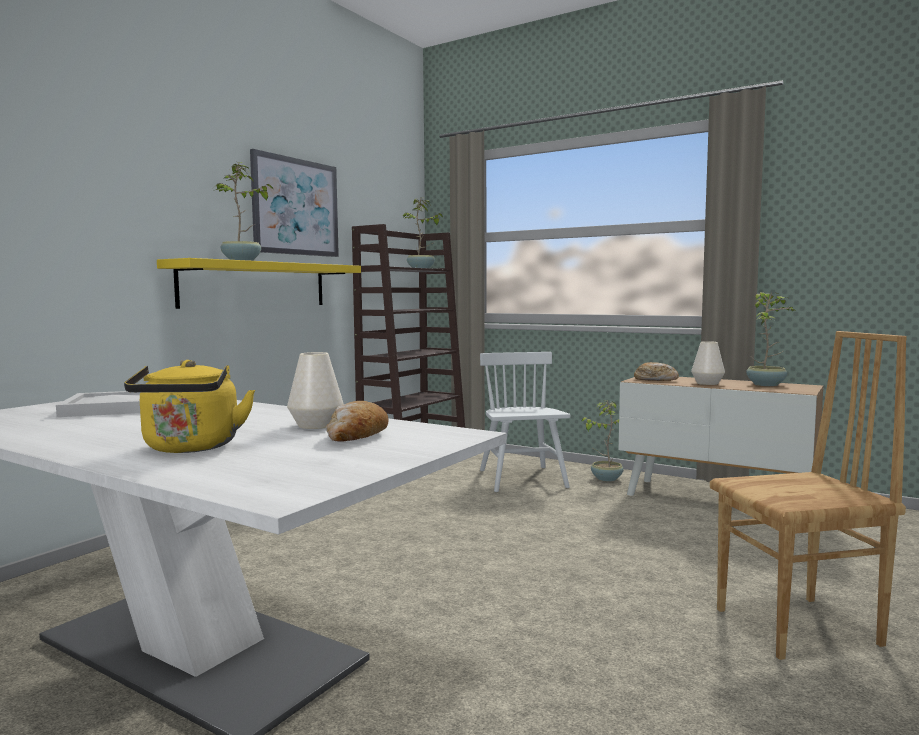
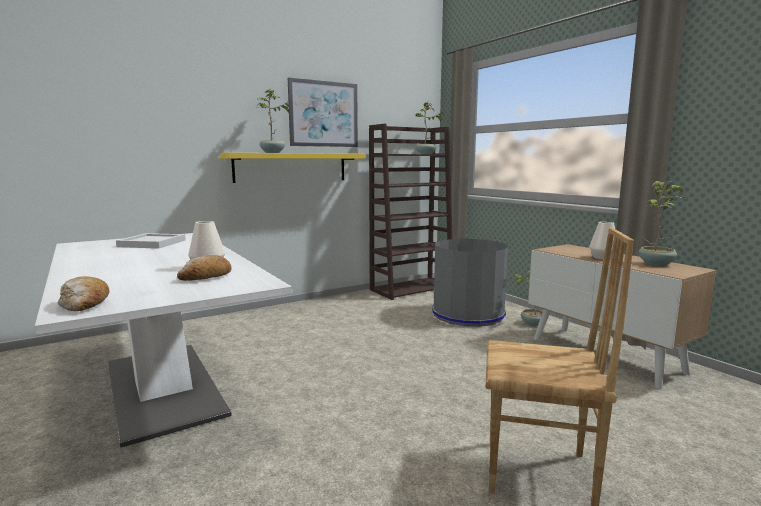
camera: 25 degrees right, 5 degrees up
yellow kettle [124,360,255,453] -> none
white chair [480,352,570,492] -> grey trash can [432,239,508,327]
bread [634,362,679,381] -> bread moved to [58,276,109,311]

